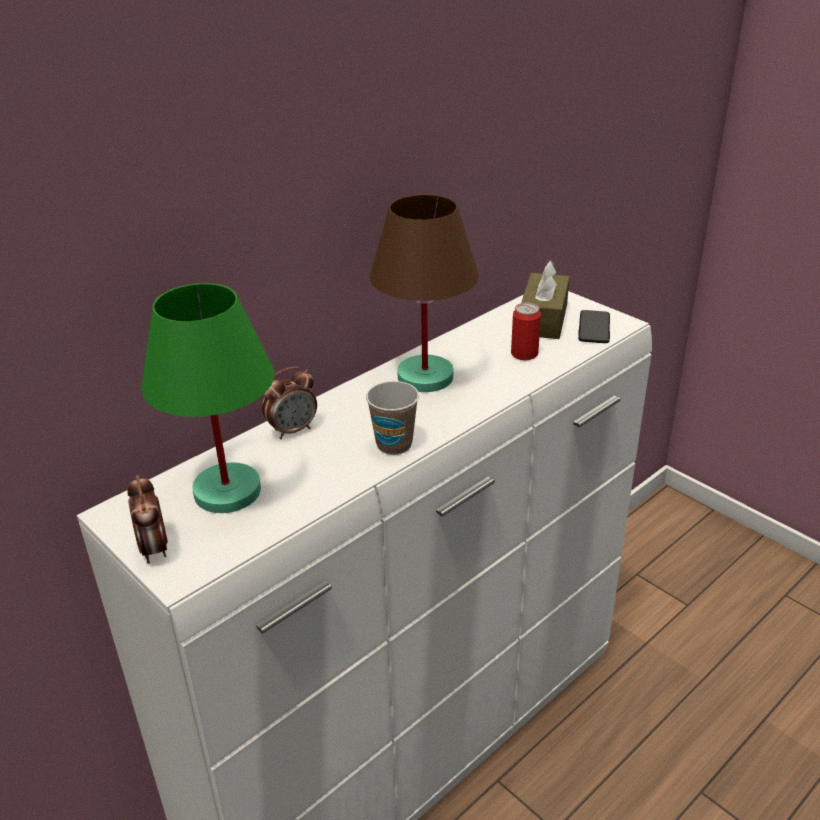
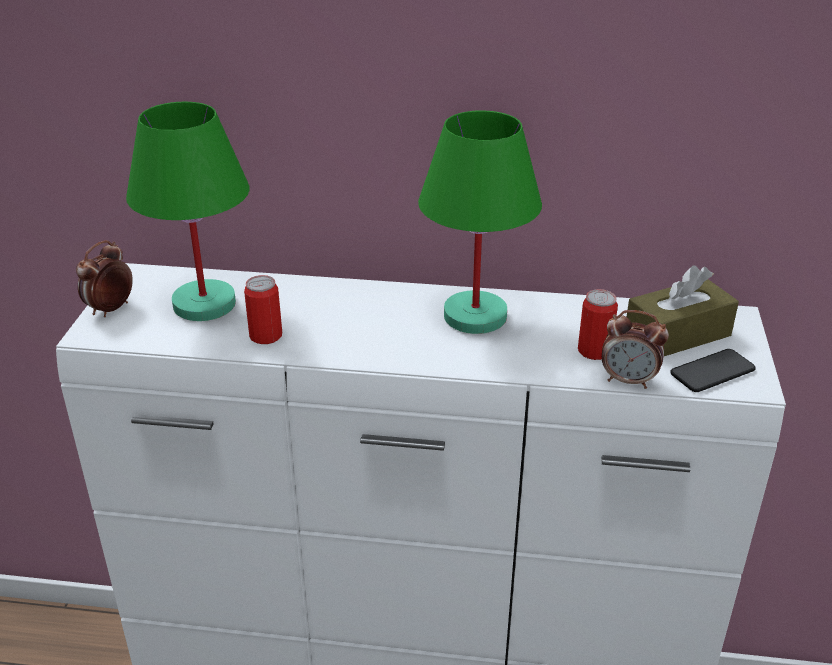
camera: 50 degrees right, 0 degrees up
alarm clock [262,367,317,439] -> alarm clock moved to [602,310,669,389]
cup [366,381,419,455] -> none
brown table lamp [370,194,479,392] -> green table lamp [418,110,542,334]
none -> can [244,275,282,344]

